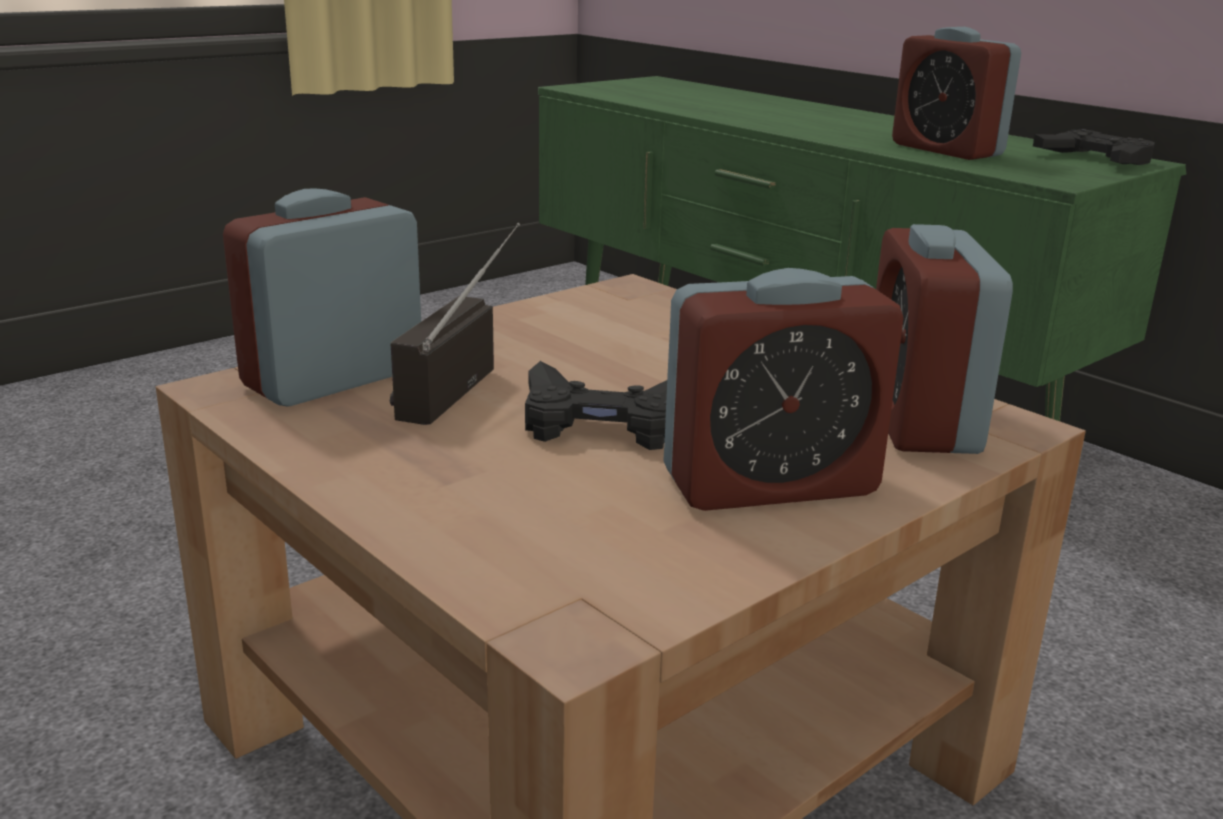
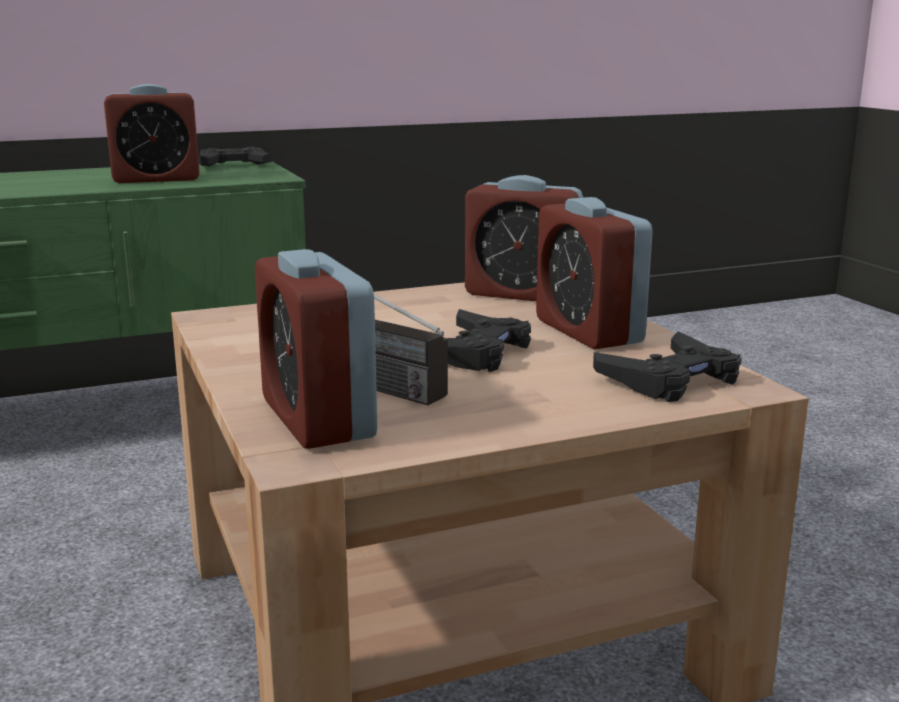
camera: 70 degrees left, 5 degrees down
alarm clock [663,268,903,511] -> alarm clock turned 150 degrees clockwise [536,197,653,349]
none -> black game controller [593,331,742,402]

